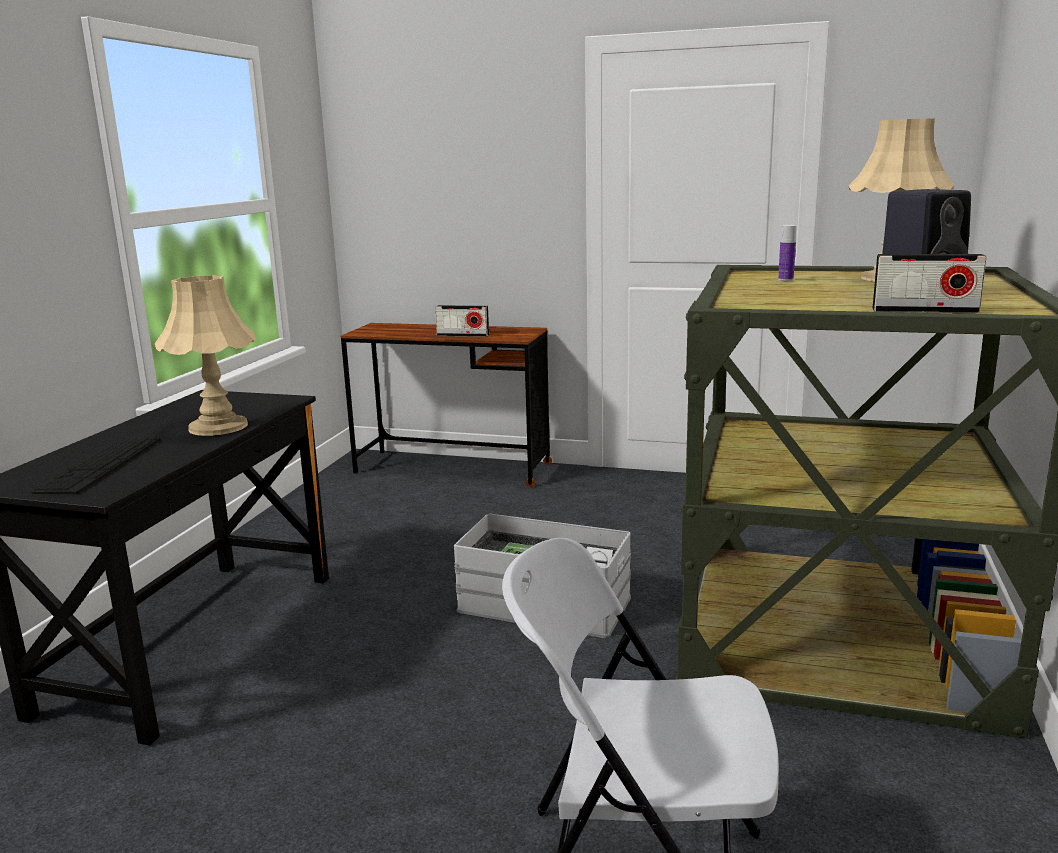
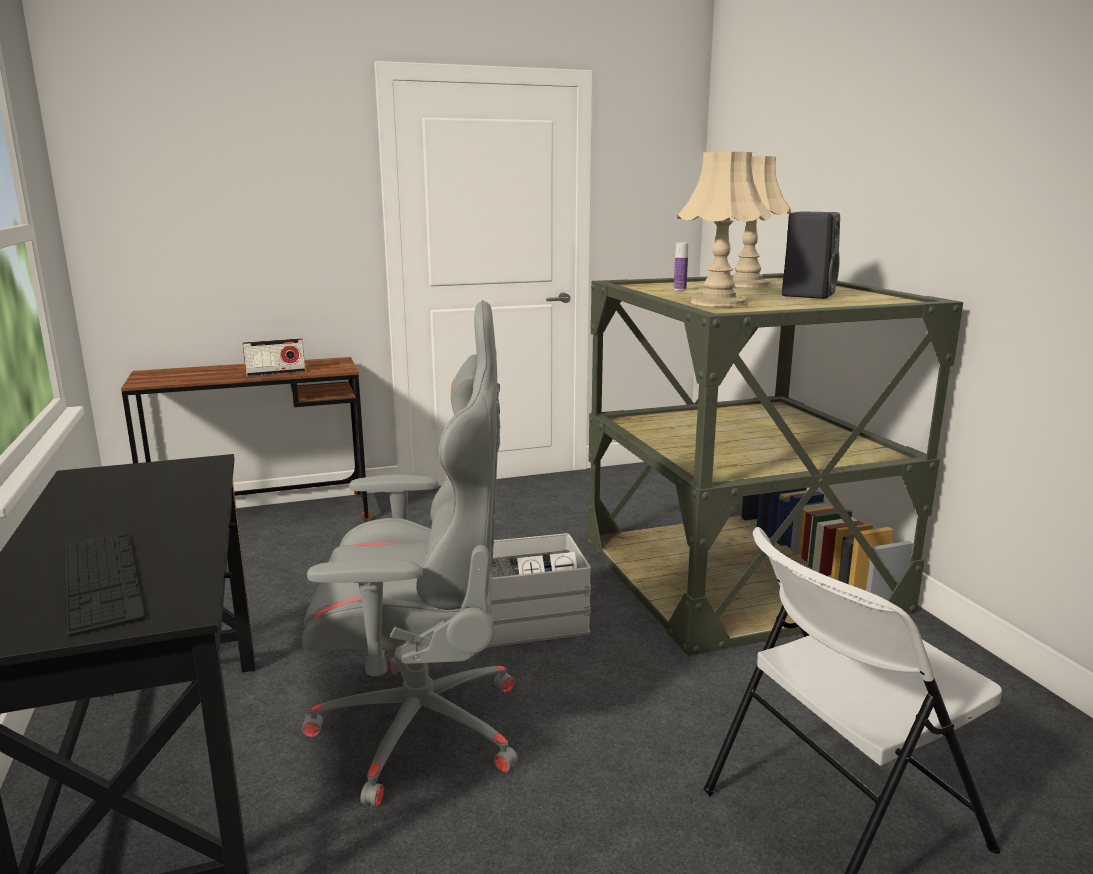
camera: 35 degrees left, 0 degrees up
beige table lamp [155,275,256,436] -> beige table lamp moved to [677,152,771,307]
radio [872,254,987,313] -> none
none -> grey office chair [302,300,518,806]

